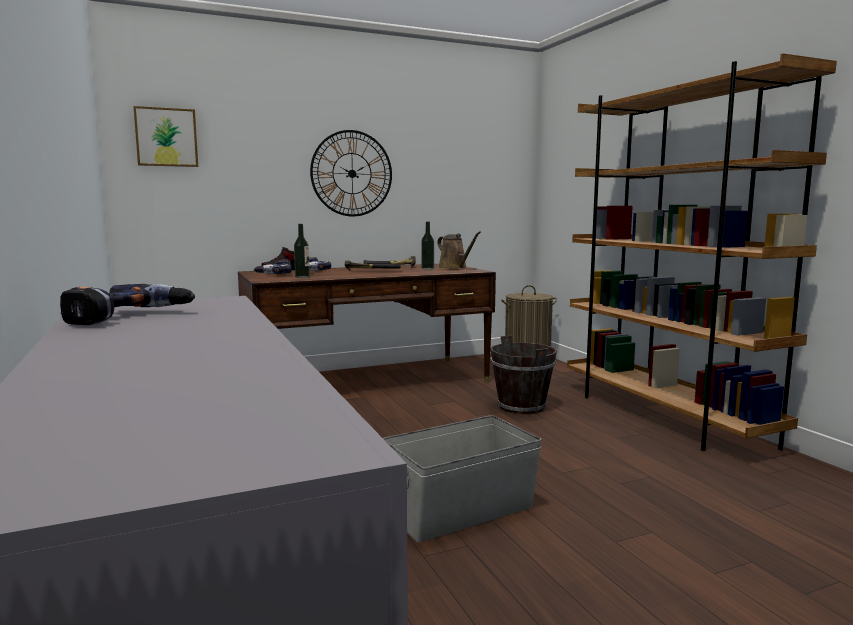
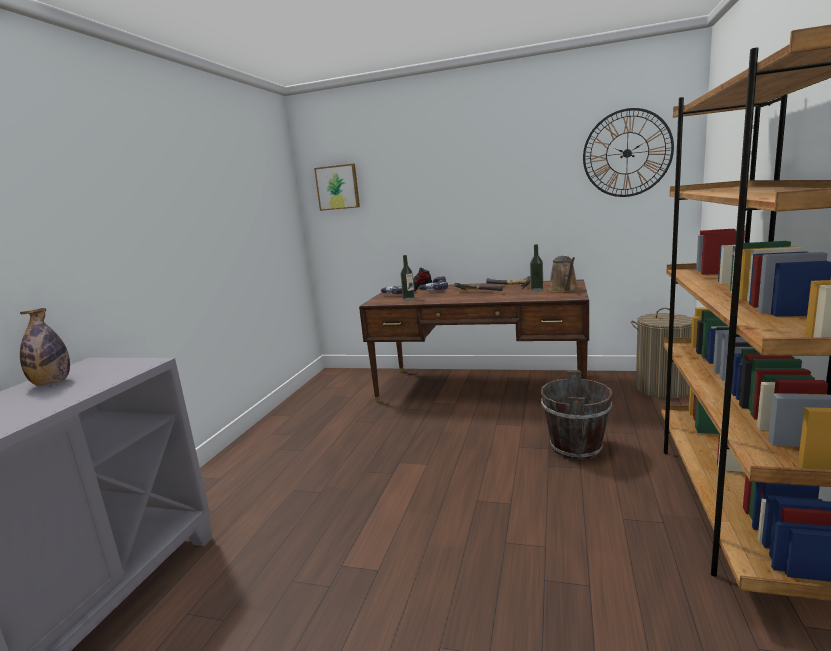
camera: 40 degrees right, 5 degrees up
power drill [60,284,195,325] -> bottle [20,308,70,386]
wall clock [310,130,392,217] -> wall clock moved to [583,108,674,197]
grey storage box [383,415,542,542] -> none

